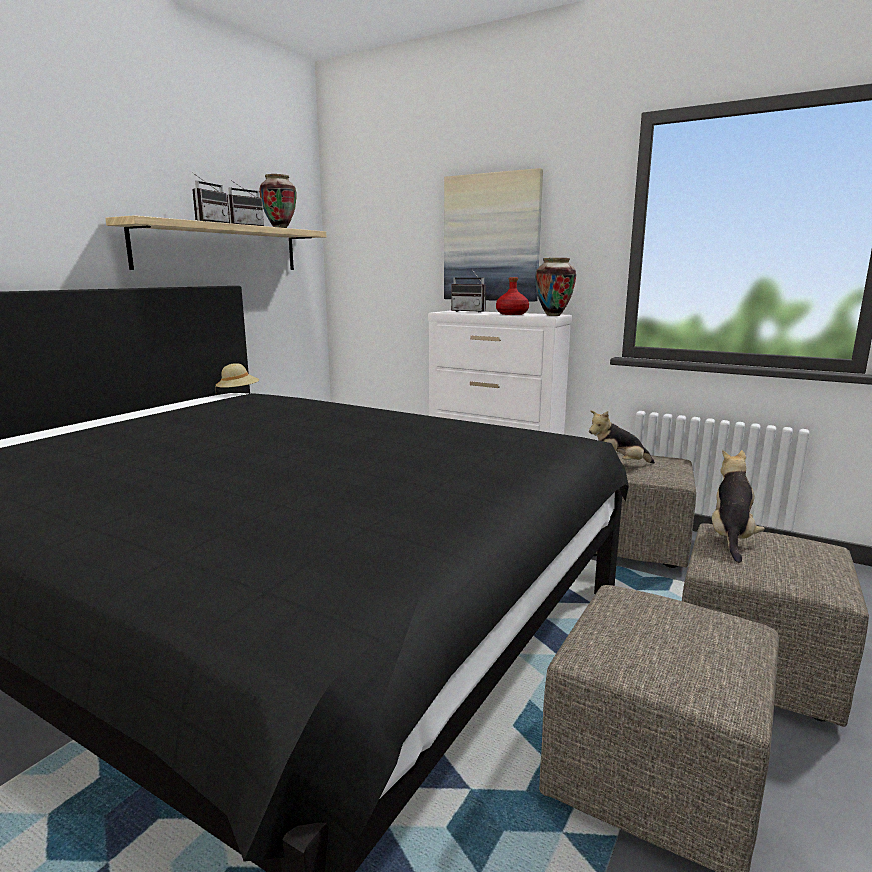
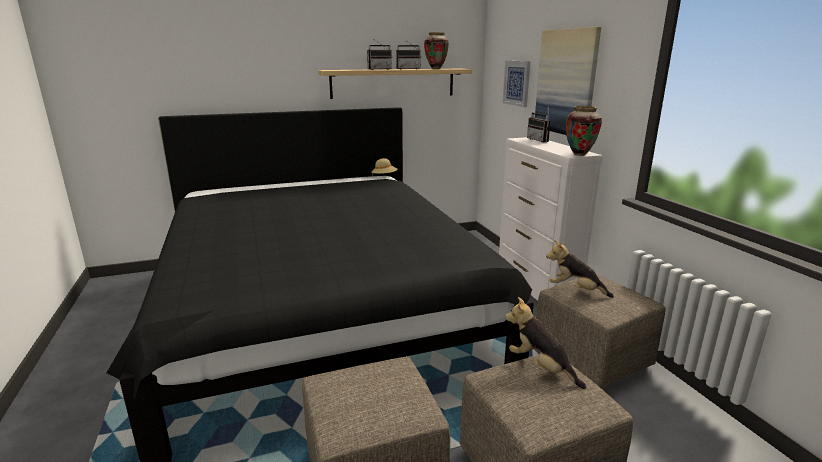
camera: 40 degrees right, 5 degrees up
red bottle [496,277,529,315] -> none
plush toy [712,450,765,563] -> plush toy turned 105 degrees counterclockwise [505,297,586,389]
none -> picture [502,61,531,107]

